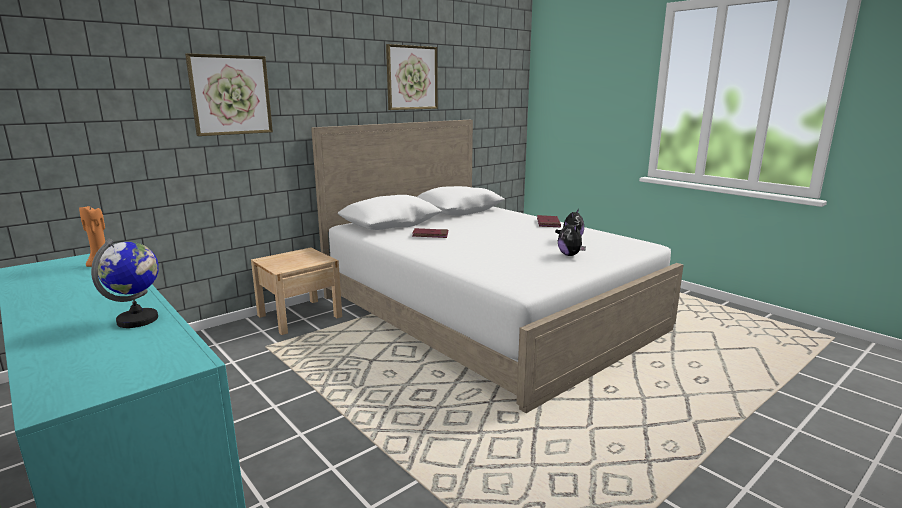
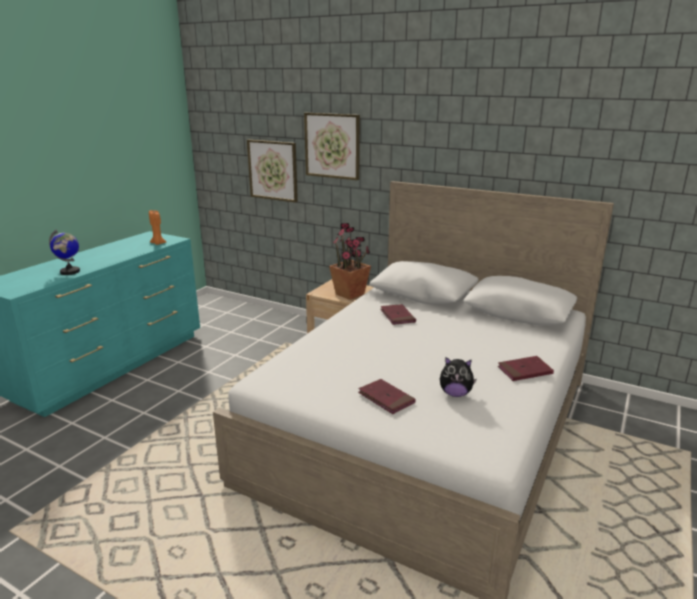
camera: 70 degrees right, 5 degrees up
picture [386,44,438,110] -> picture moved to [247,140,298,202]
plush toy [558,221,586,256] -> red book [358,379,416,414]
none -> potted plant [329,223,371,300]

